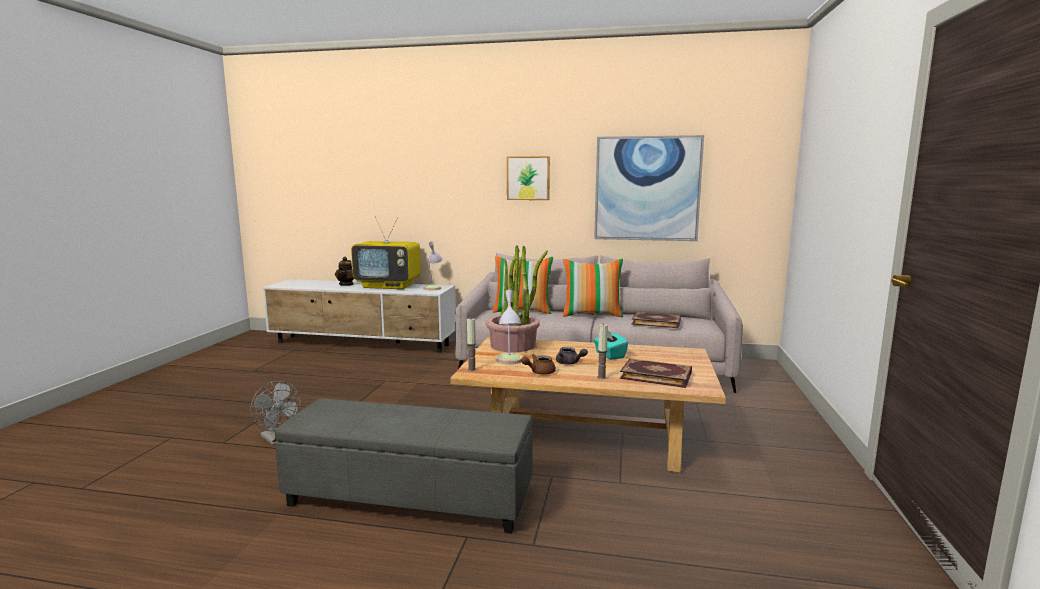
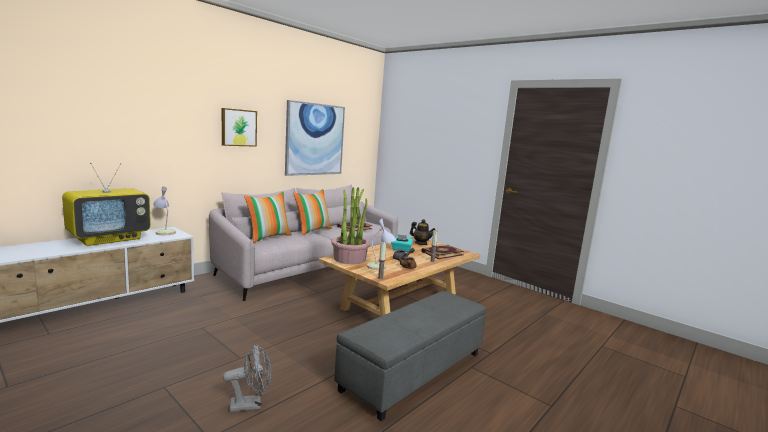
camera: 60 degrees left, 0 degrees up
teapot [335,257,354,286] -> teapot moved to [410,219,435,245]

